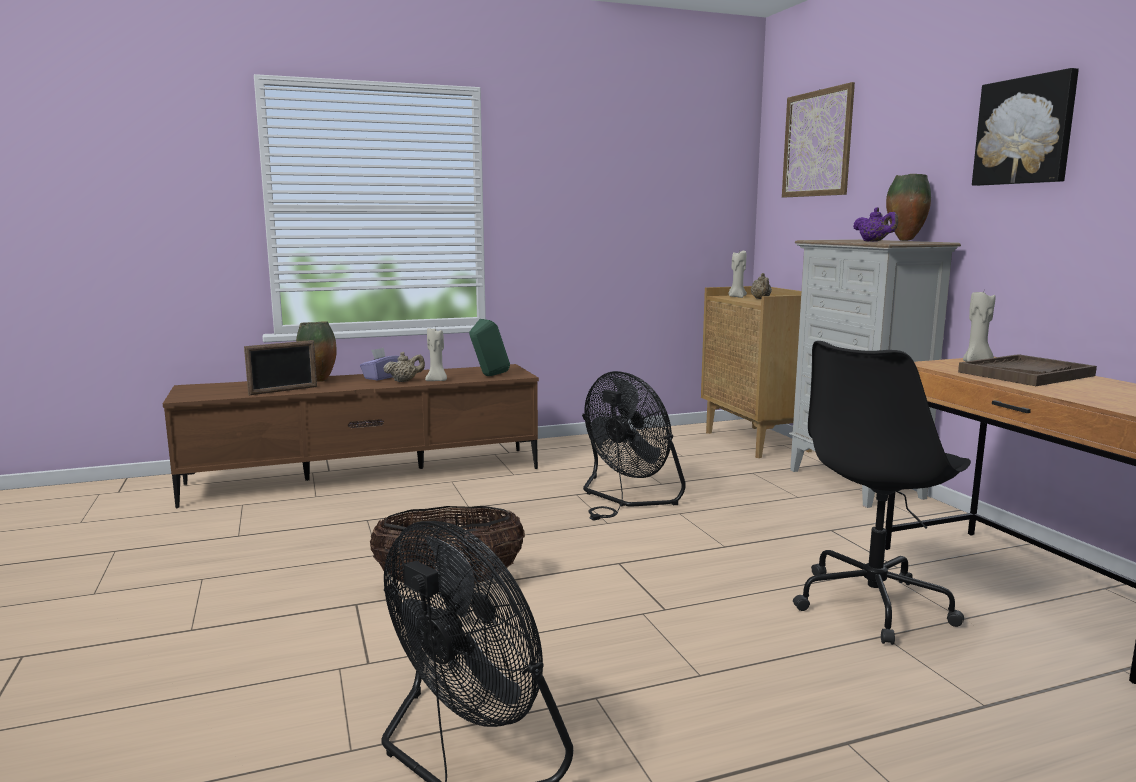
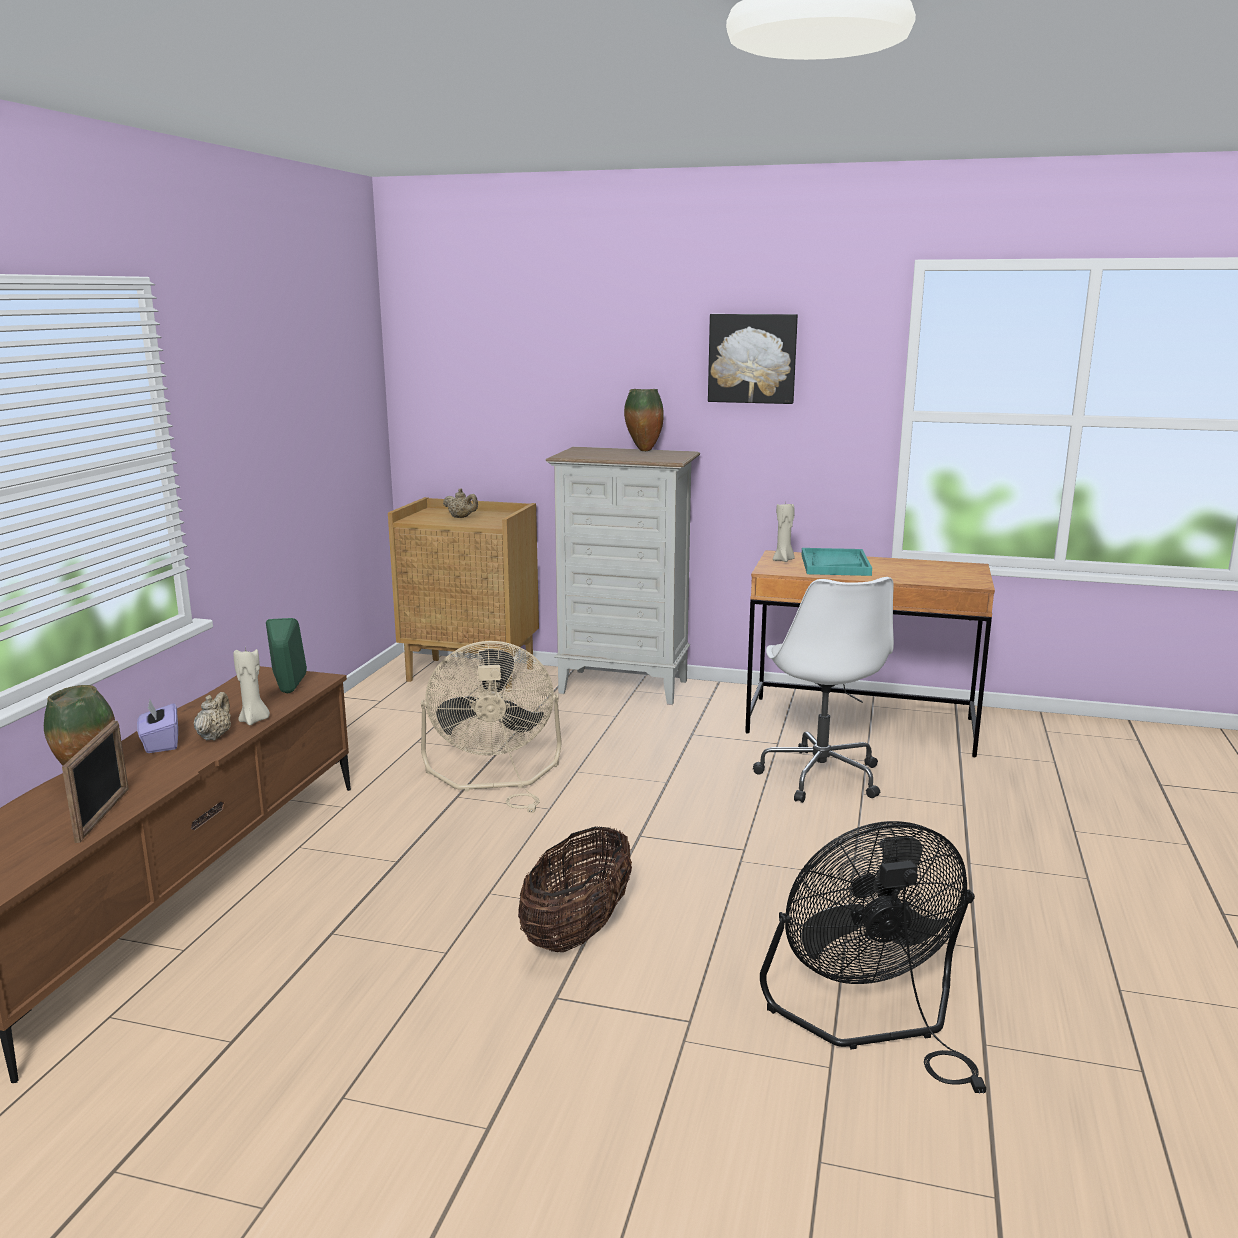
camera: 55 degrees left, 5 degrees up
black fan [582,371,686,521] -> beige fan [421,641,561,813]
beige candle [728,251,747,298] -> none
picture [782,82,855,198] -> none
black office chair [793,341,971,645] -> white office chair [753,577,894,803]
purple teapot [853,207,898,242] -> none
brown tray [958,354,1097,386] -> turquoise tray [802,548,872,576]

